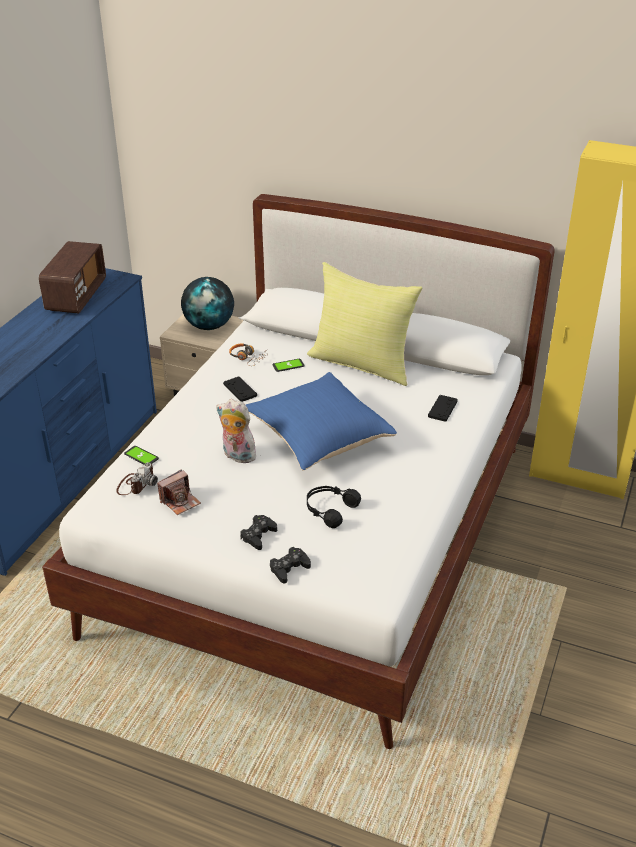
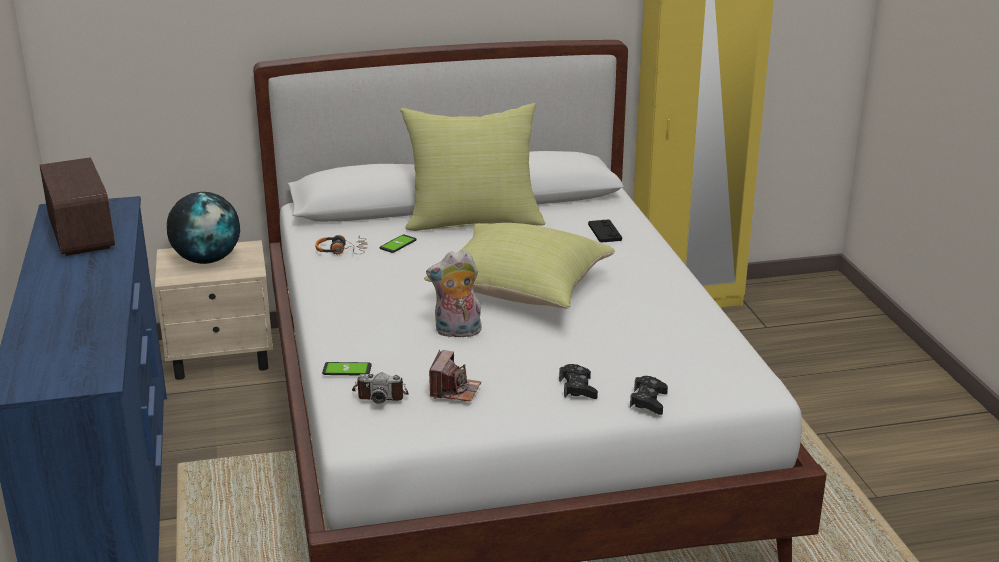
camera: 35 degrees left, 10 degrees down
camera [116,462,158,495] -> camera turned 105 degrees clockwise [352,372,408,404]
black game controller [223,377,257,402] -> none
blue pillow [246,372,397,471] -> yellow pillow [424,223,615,309]
black headphones [307,486,361,528] -> none

